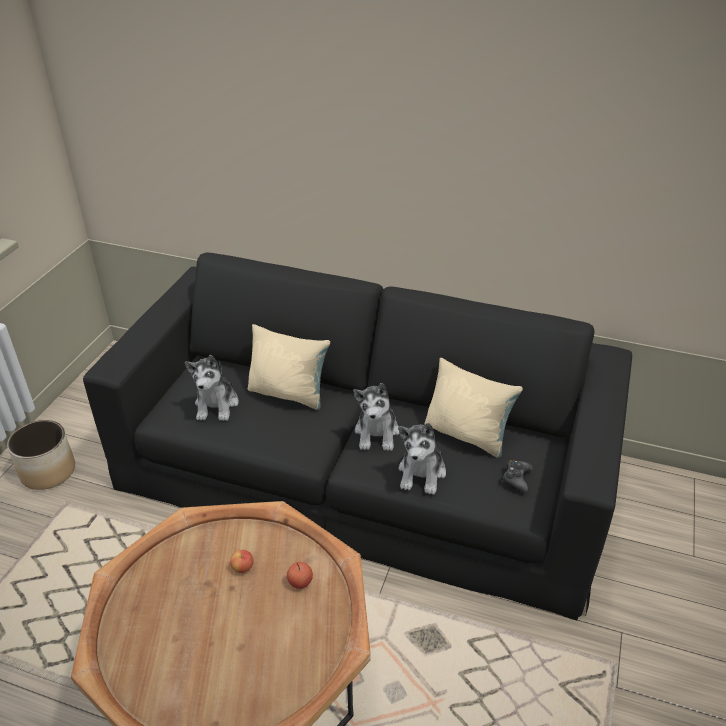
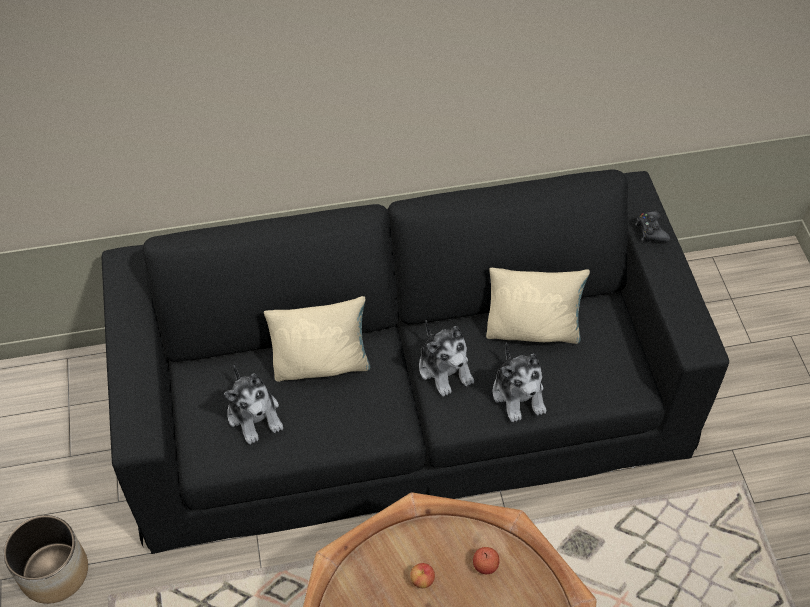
camera: 30 degrees left, 15 degrees up
black game controller [502,460,533,492] -> black game controller moved to [635,211,670,242]

